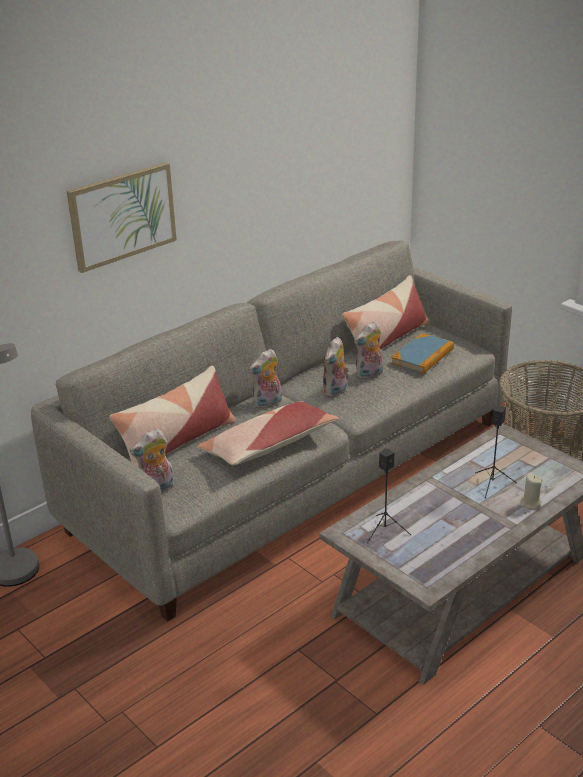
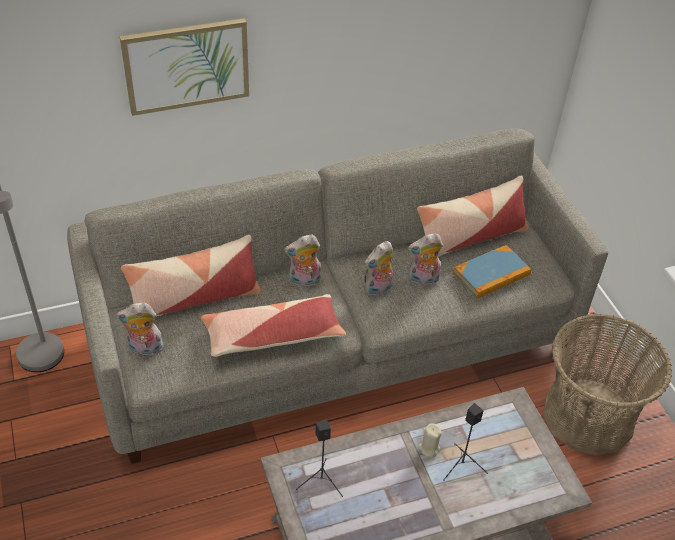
camera: 20 degrees right, 15 degrees up
beige candle [520,474,542,510] -> beige candle moved to [418,423,442,457]

